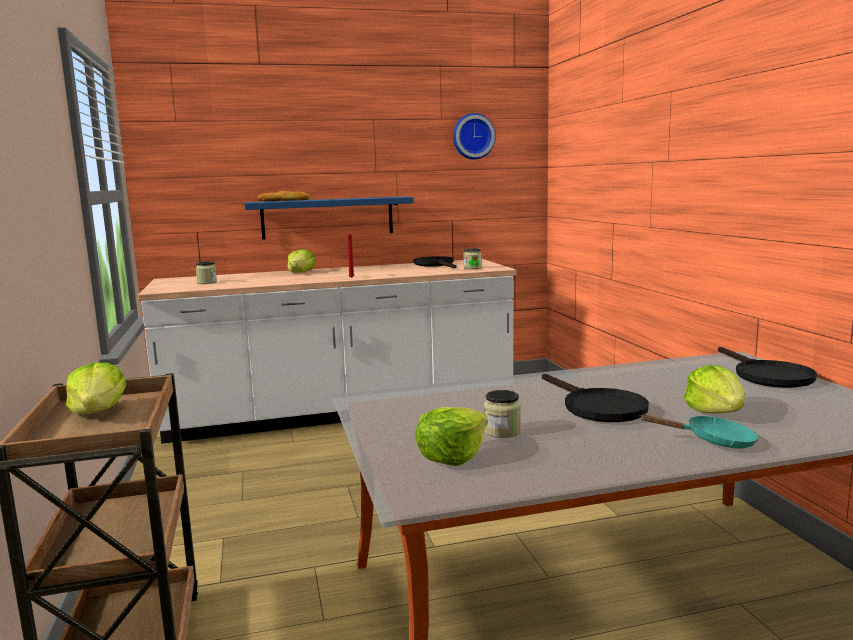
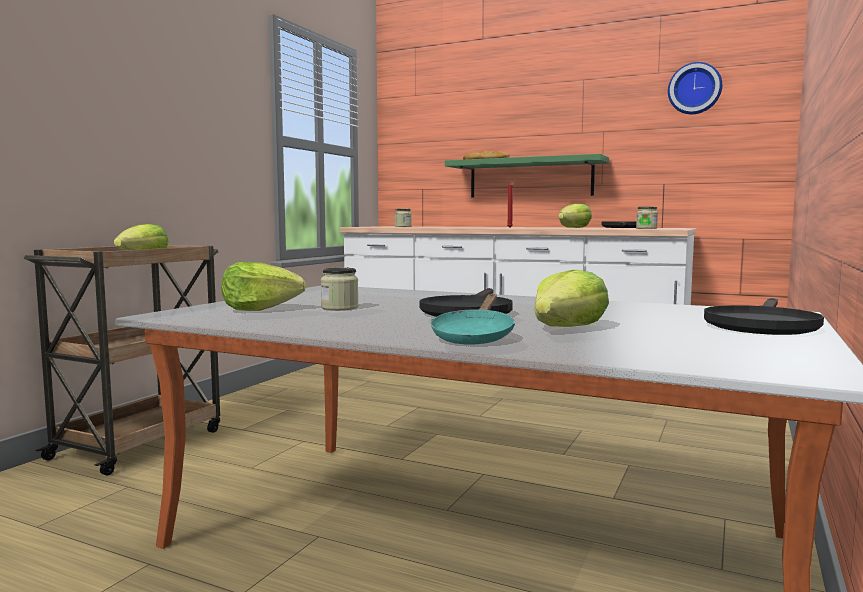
camera: 40 degrees right, 5 degrees down
blue shelf [245,196,414,240] -> green shelf [445,154,609,197]
lettuce [287,249,316,273] -> lettuce moved to [558,204,592,228]
turquoise frying pan [640,414,759,449] -> turquoise frying pan turned 60 degrees clockwise [431,294,515,345]

